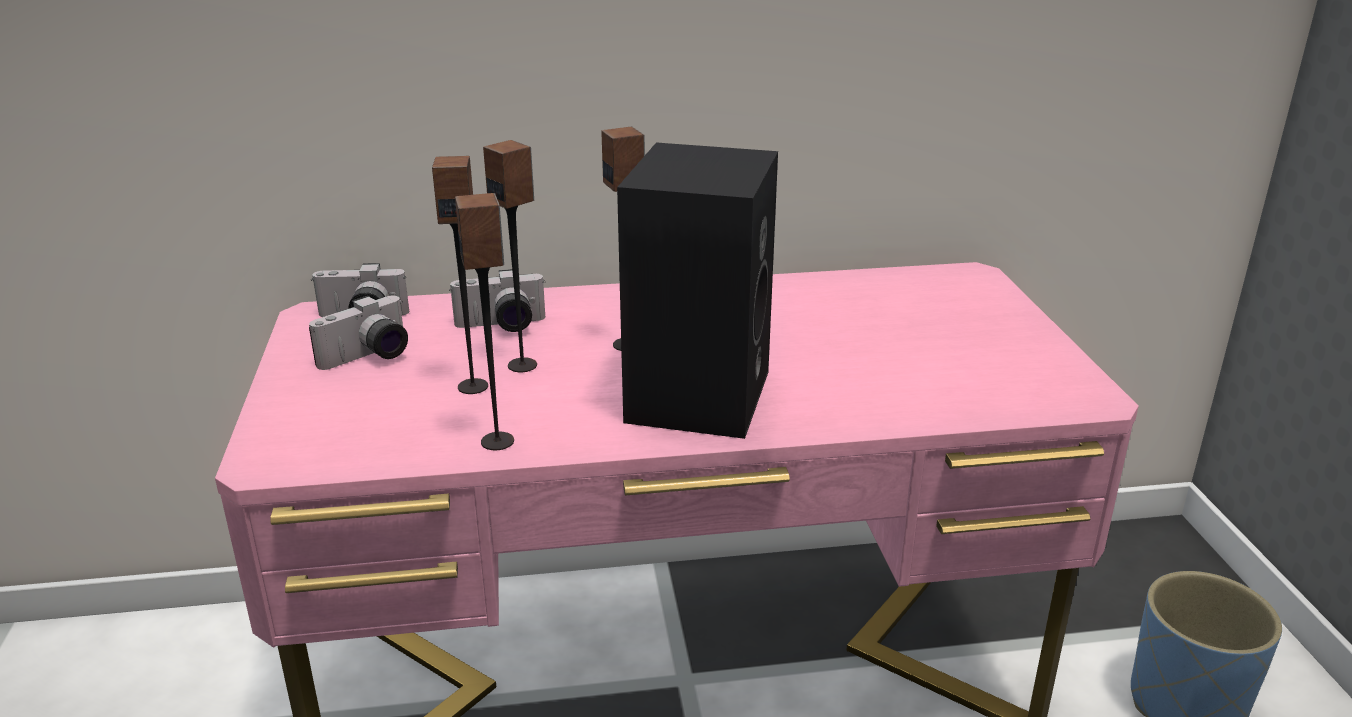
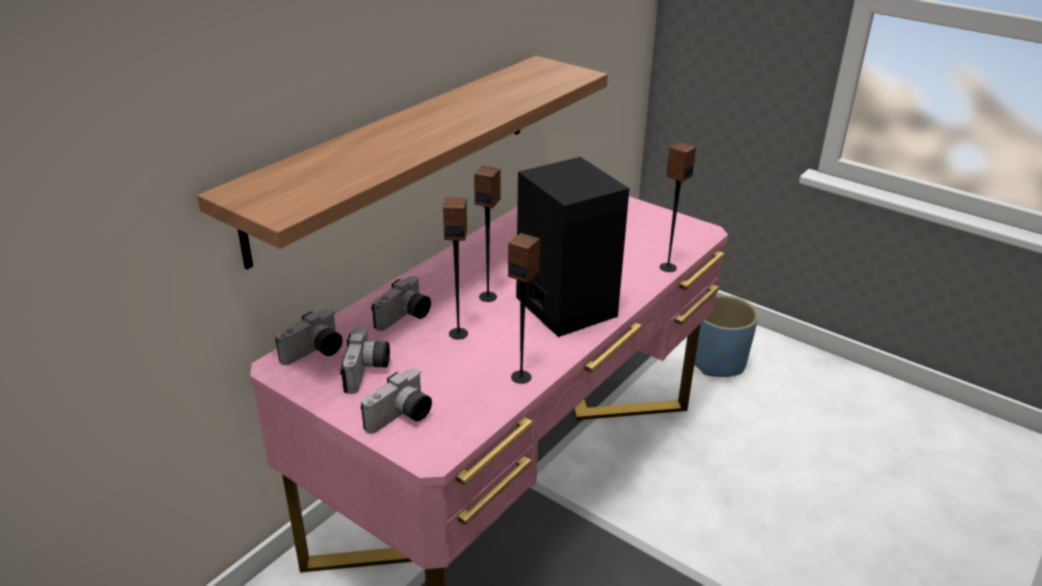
camera: 45 degrees left, 5 degrees up
speaker [432,156,488,394] -> speaker moved to [660,142,696,272]
none -> shelf [197,56,608,270]
none -> camera [361,368,432,434]

